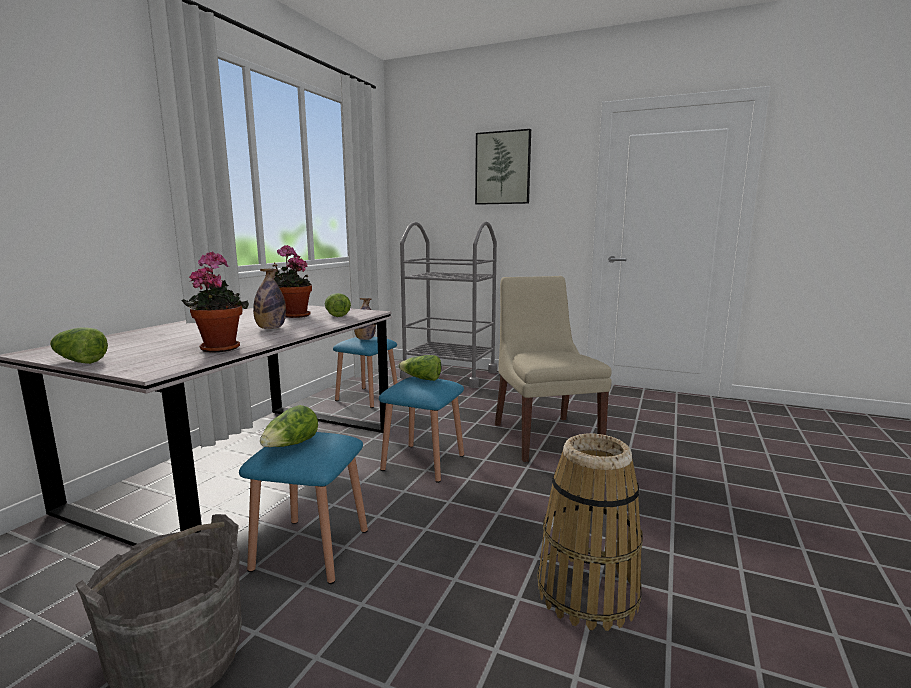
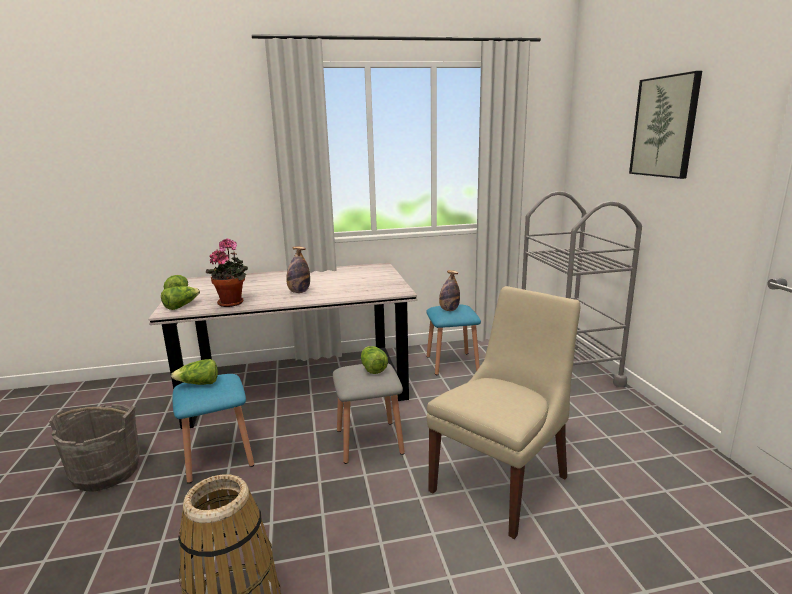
camera: 55 degrees right, 5 degrees up
potted plant [272,245,312,318] -> none
lettuce [325,293,351,317] -> lettuce moved to [161,286,200,310]
blue stool [379,377,464,483] -> grey stool [333,363,405,464]

